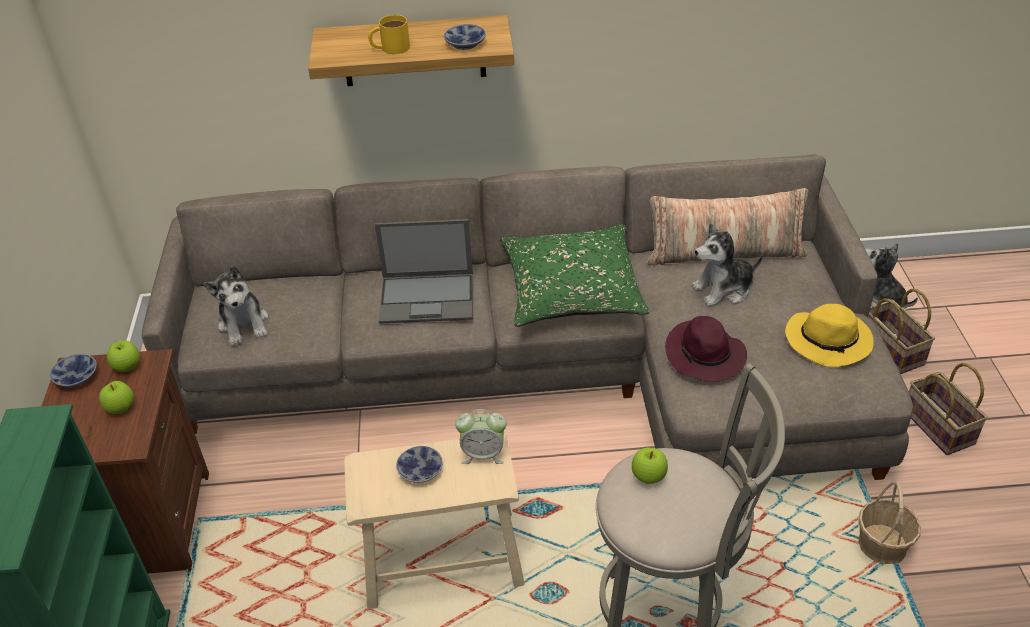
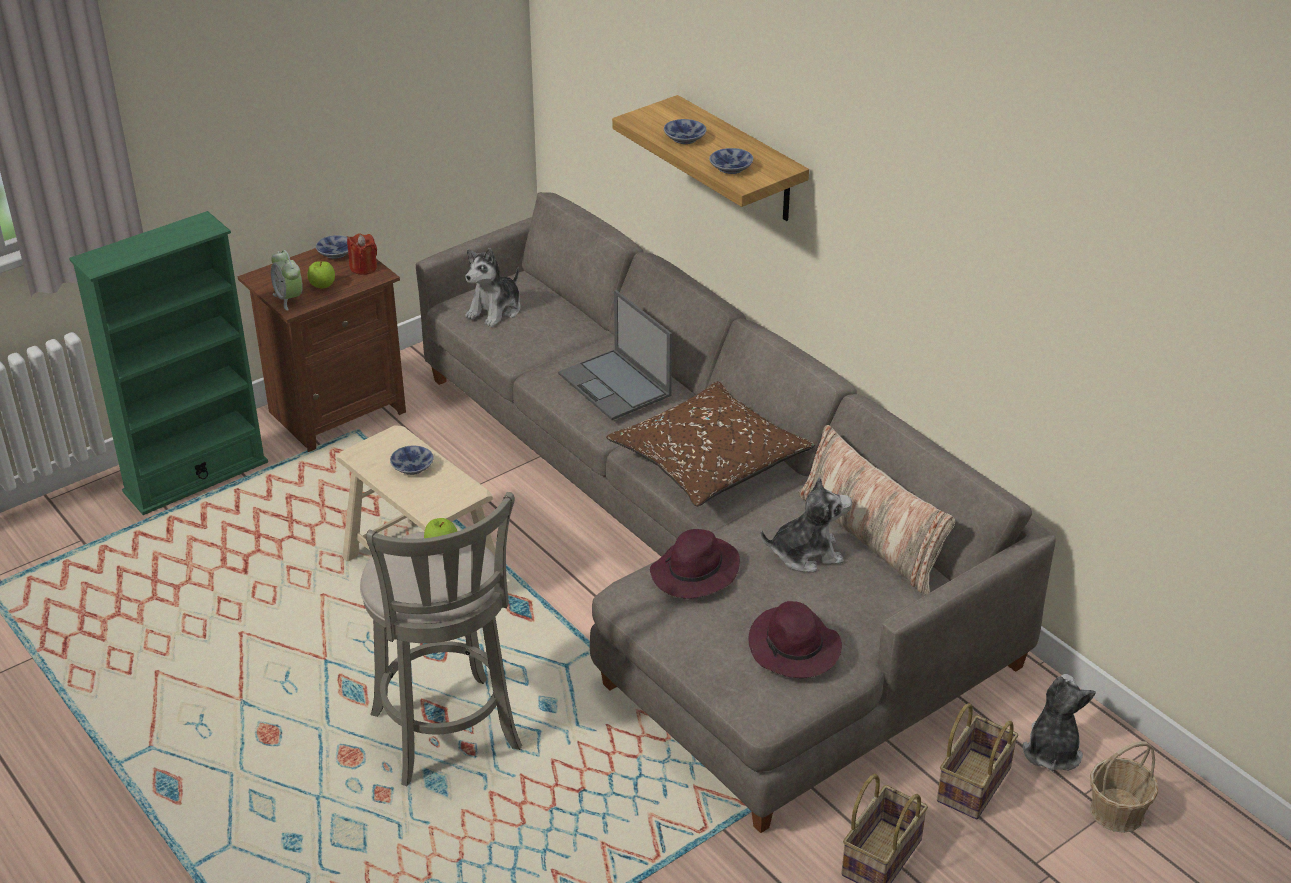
camera: 55 degrees right, 5 degrees down
apple [107,340,140,372] -> red candle [347,233,377,275]
yellow mug [368,15,410,54] -> bowl [664,119,706,144]
alarm clock [455,409,507,464] -> alarm clock moved to [271,250,303,311]
green pillow [500,225,649,327] -> brown pillow [606,381,815,506]
plush toy [691,223,763,307] -> plush toy turned 135 degrees clockwise [761,477,852,572]
yellow hat [785,304,874,367] -> purple hat [748,601,842,678]
basket [858,482,921,564] -> basket moved to [1090,742,1158,833]

